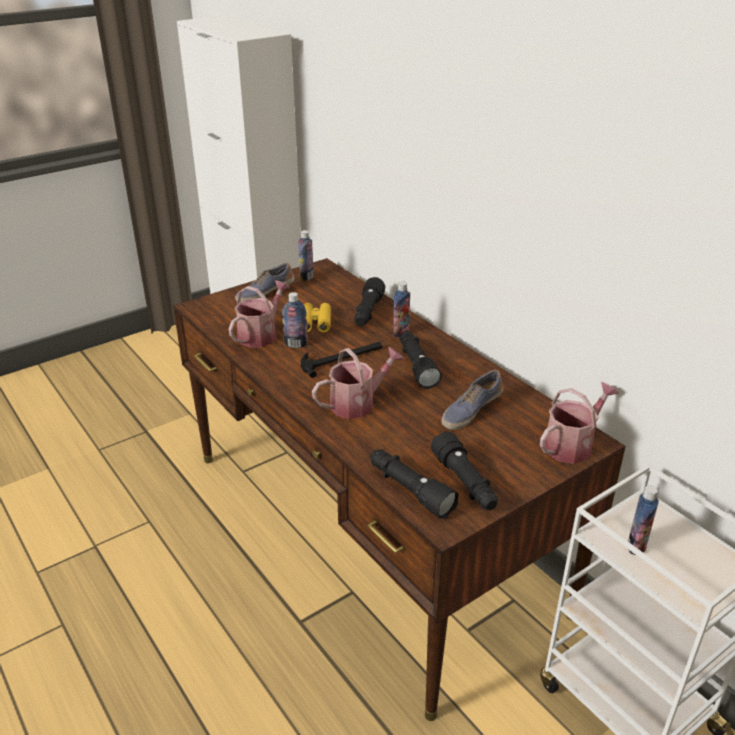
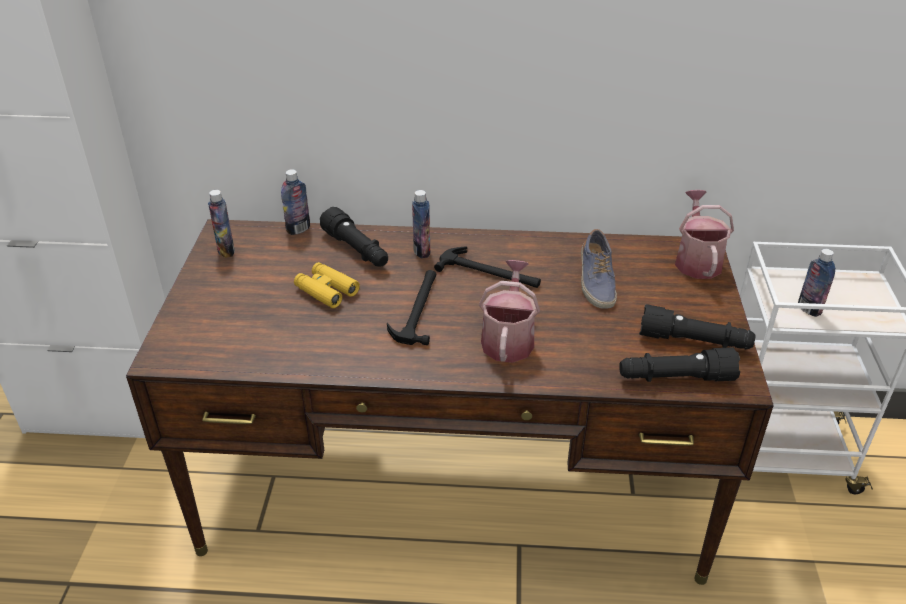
camera: 50 degrees left, 5 degrees up
watering can [229,280,290,348] -> none
shoe [235,263,295,302] -> none
bottle [282,292,308,348] -> bottle moved to [281,169,310,235]
black flashlight [400,331,442,389] -> hammer [434,247,541,288]

